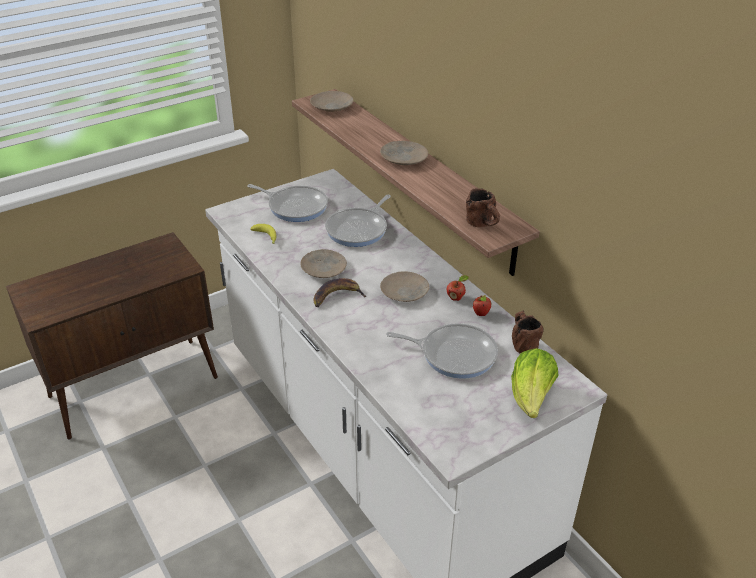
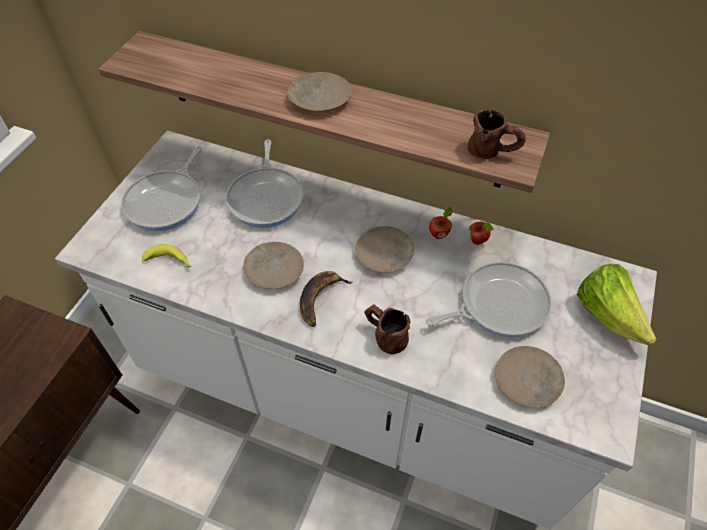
camera: 35 degrees left, 15 degrees up
frying pan [247,184,328,222] -> frying pan turned 120 degrees clockwise [121,146,203,232]
beige plate [310,91,354,112] -> beige plate moved to [495,346,565,408]
brown mug [512,311,544,354] -> brown mug moved to [364,304,411,354]

